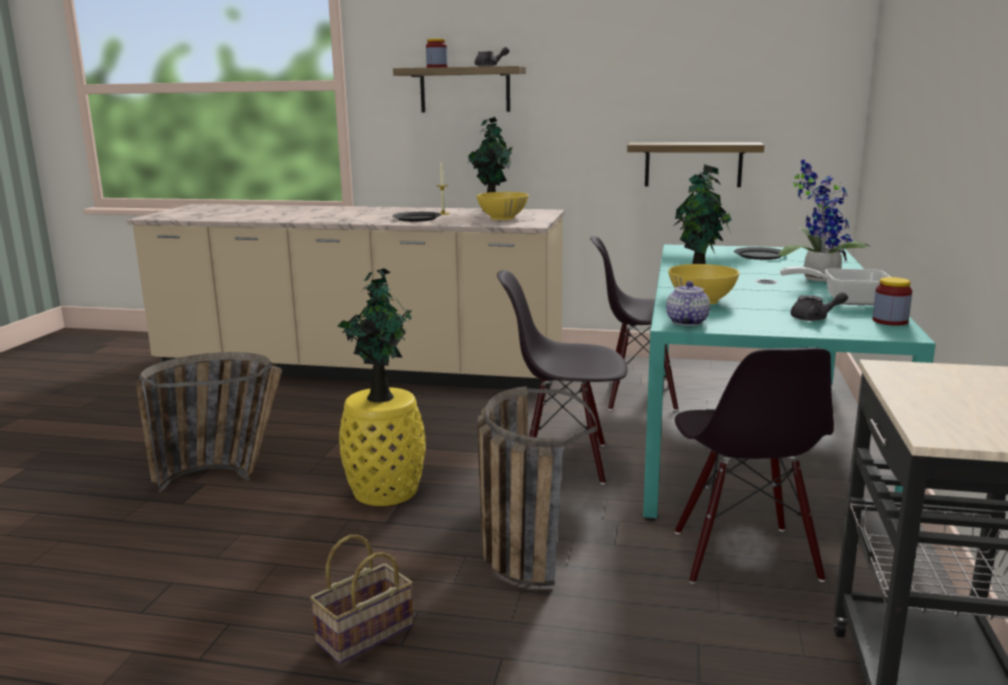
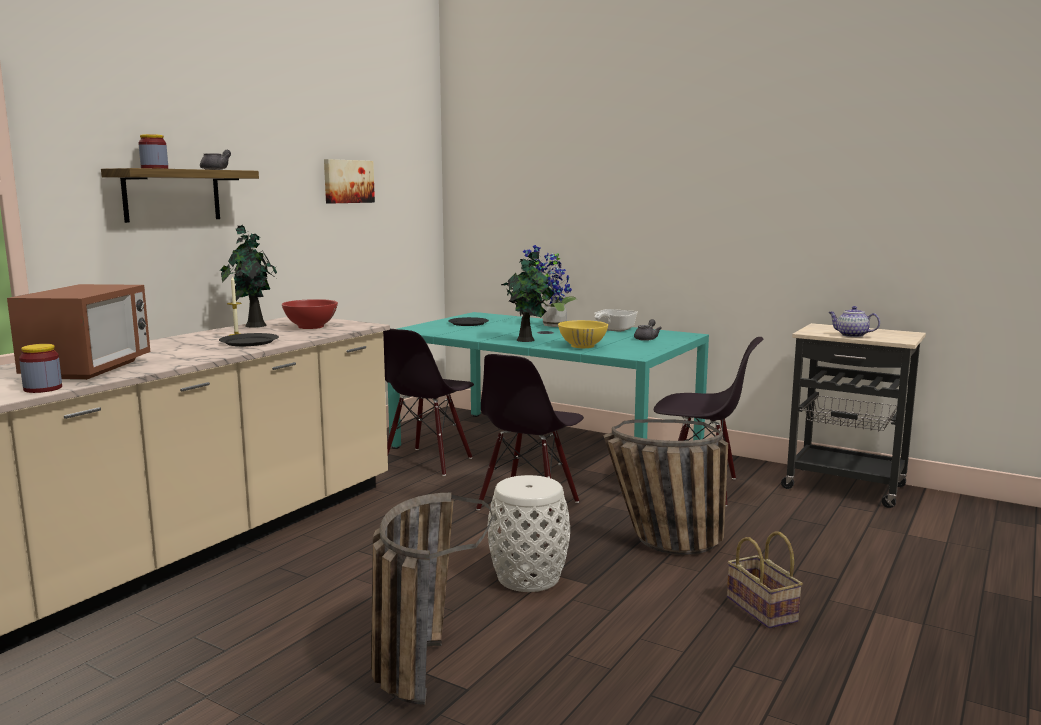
camera: 70 degrees left, 5 degrees down
potted plant [337,268,412,403] -> none
yellow stool [339,387,426,506] -> white stool [488,475,570,592]
yellow bowl [477,192,528,220] -> red bowl [282,299,338,329]
shelf [627,142,764,187] -> none
teapot [666,281,710,326] -> teapot moved to [828,306,880,337]
jar [872,277,912,326] -> jar moved to [19,344,62,393]
none -> microwave [7,284,150,380]
none -> picture [324,159,375,203]

